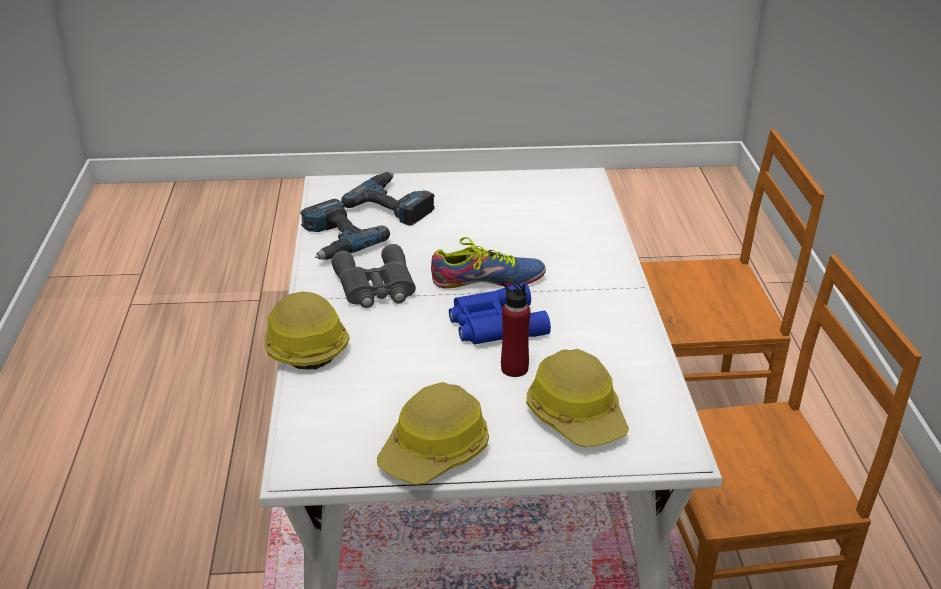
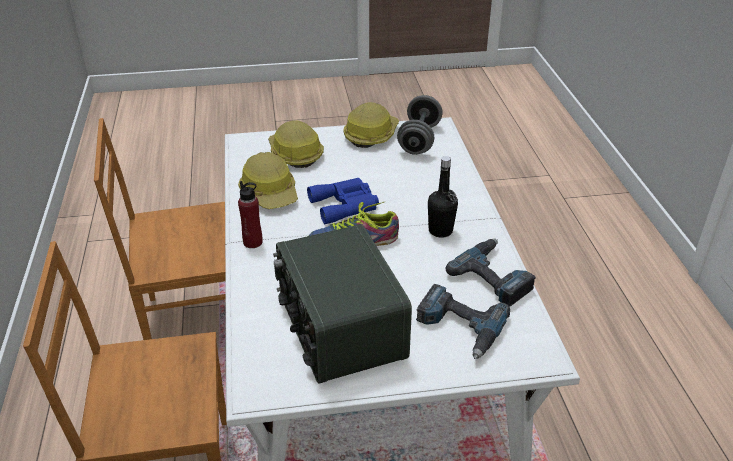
camera: 175 degrees right, 5 degrees up
hard hat [264,292,350,370] -> hard hat moved to [238,152,298,209]
grey binoculars [331,244,416,308] -> black bottle [428,156,458,238]
red bottle [501,279,531,377] -> red bottle moved to [238,181,263,248]
none -> radio [273,224,412,384]
none -> grey dumbbell [397,95,443,155]

